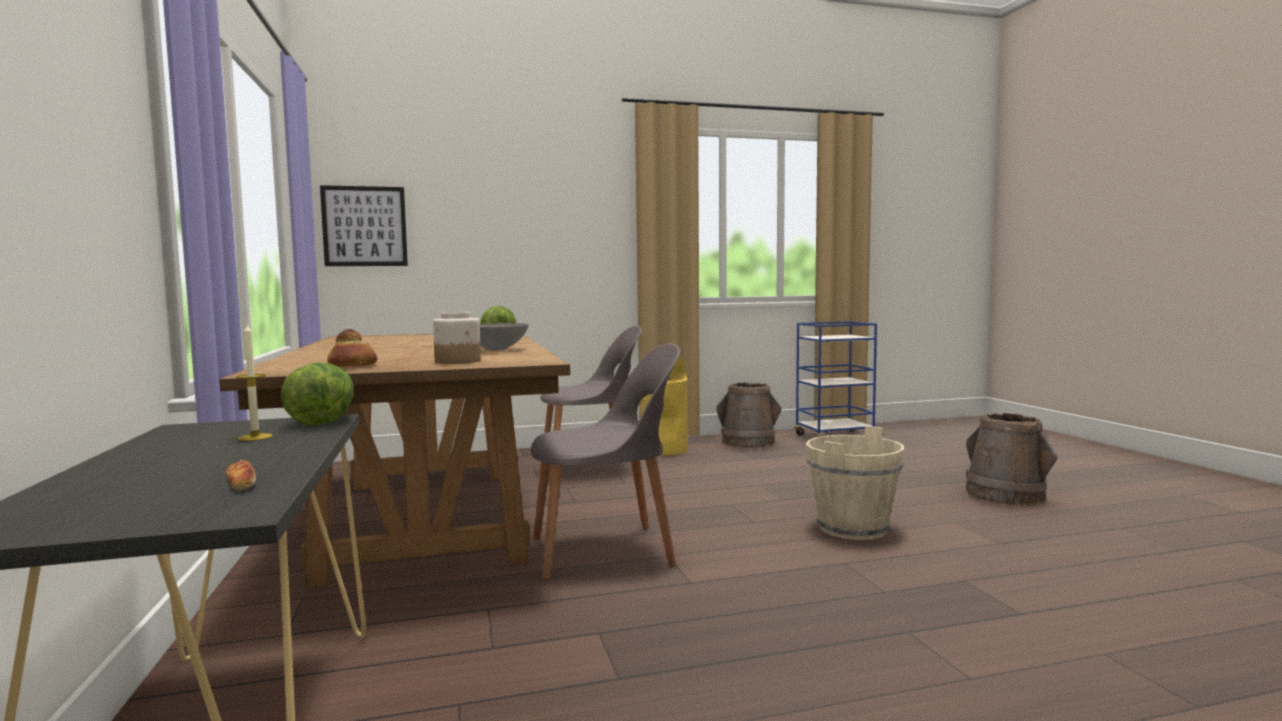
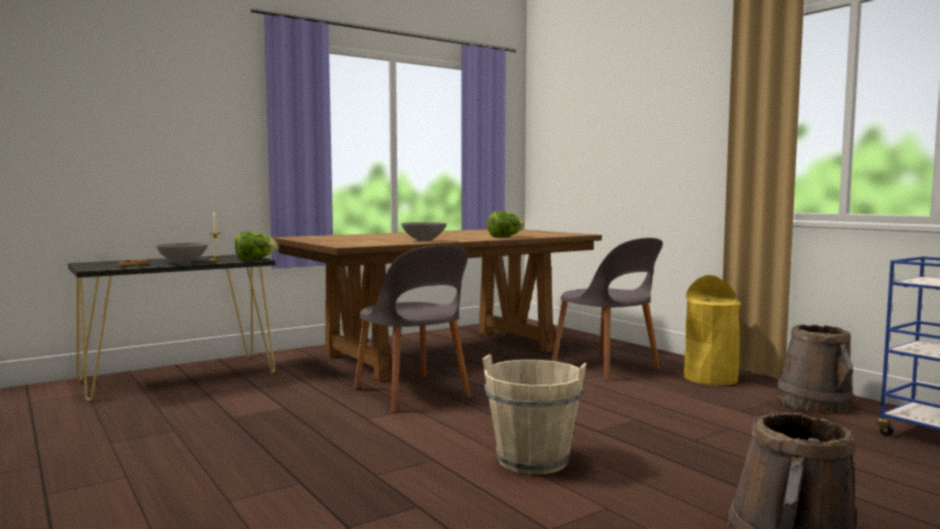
camera: 70 degrees right, 0 degrees up
picture [320,185,408,266] -> none
bread [327,329,377,367] -> none
jar [433,312,481,364] -> none
none -> grey bowl [156,243,208,264]

